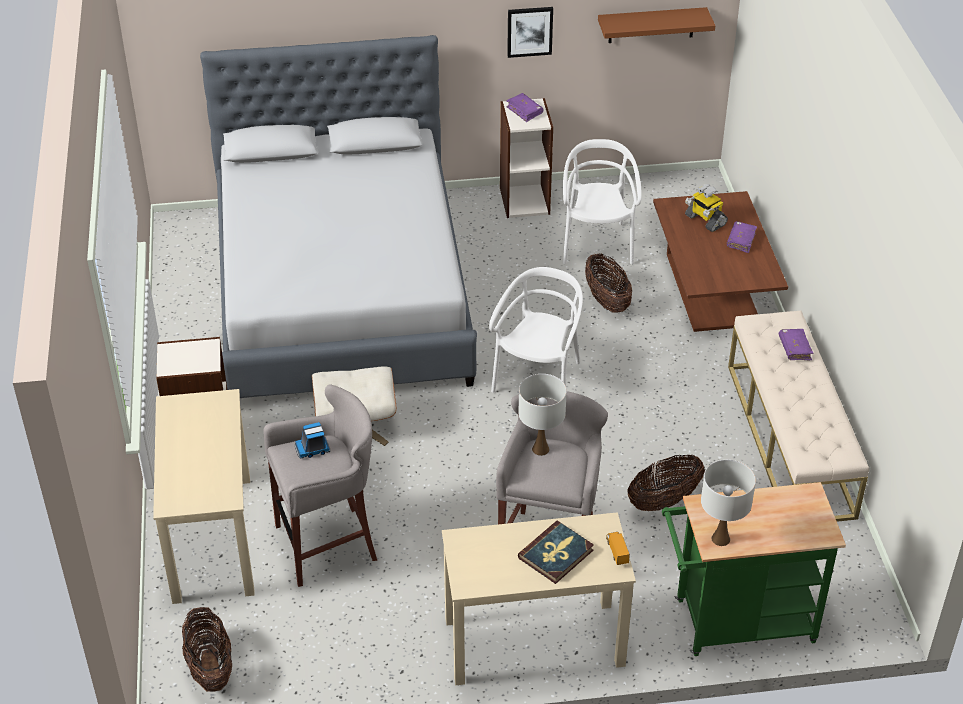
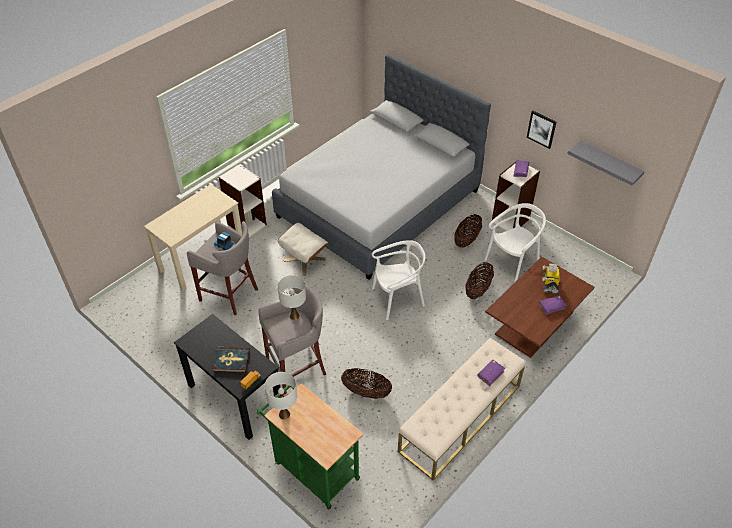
camera: 50 degrees right, 5 degrees up
basket [182,607,232,692] -> basket moved to [454,214,482,248]
beige desk [442,512,636,685] -> black desk [174,314,280,440]
brown shelf [598,7,715,43] -> grey shelf [567,140,645,186]

